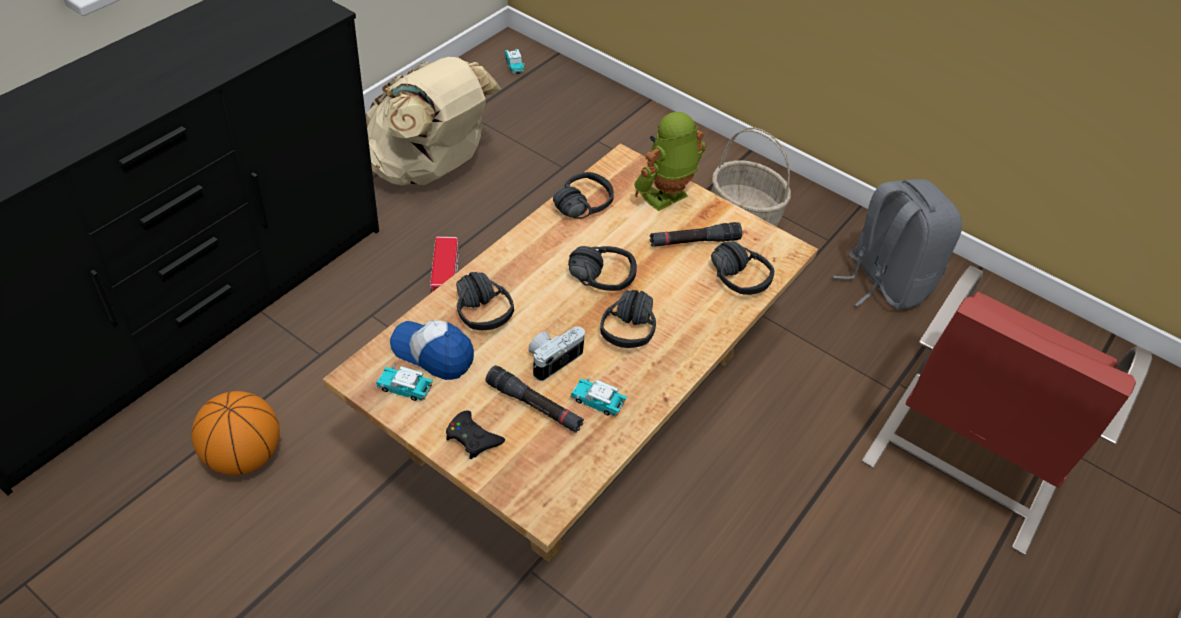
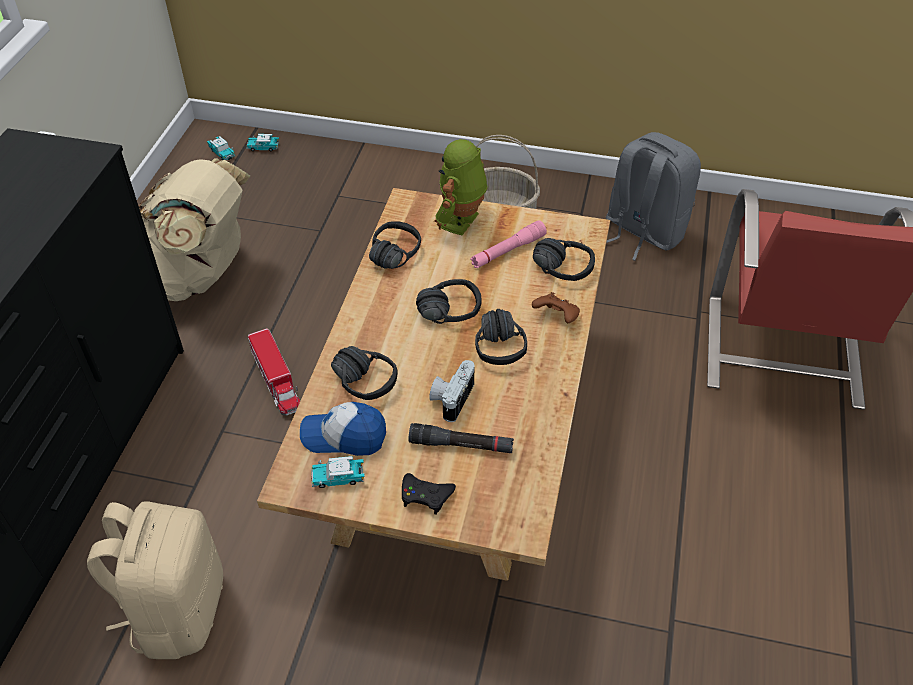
camera: 20 degrees left, 0 degrees up
basketball [191,391,280,475] -> beige backpack [87,501,223,659]
toy car [570,377,627,417] -> toy car moved to [247,134,279,151]
black flashlight [650,222,742,247] -> pink flashlight [470,220,547,268]
none -> brown game controller [532,292,580,323]

